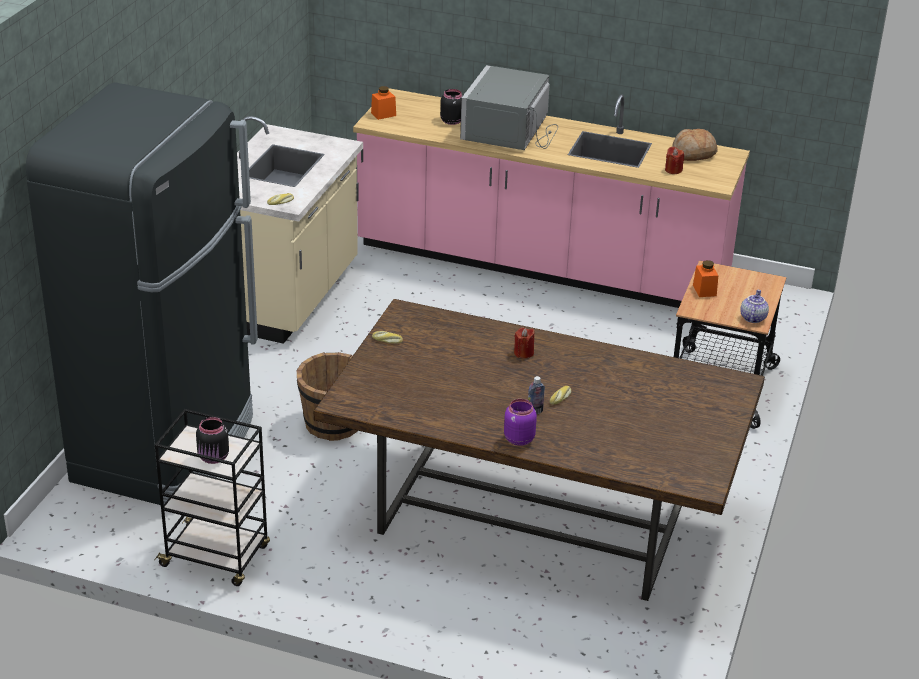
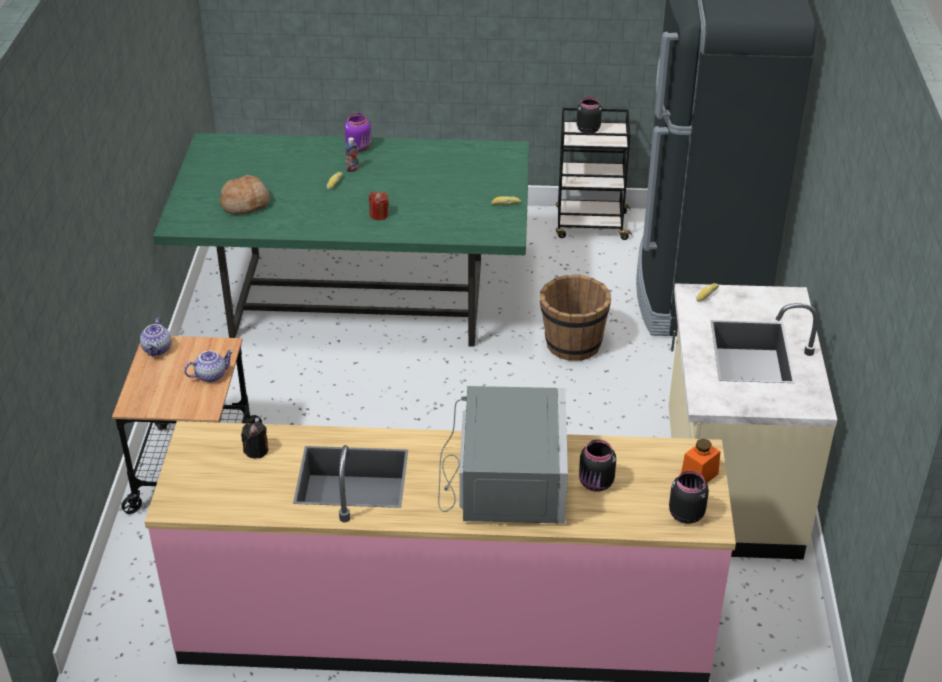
camera: 165 degrees right, 5 degrees up
brown dining table [314,299,765,601] -> green dining table [153,133,529,347]
red candle [665,147,684,174] -> black candle [241,421,268,458]
bread [672,129,718,161] -> bread moved to [220,175,270,215]
orange jar [693,260,718,297] -> teapot [184,350,234,383]
none -> black jar [669,471,709,524]

